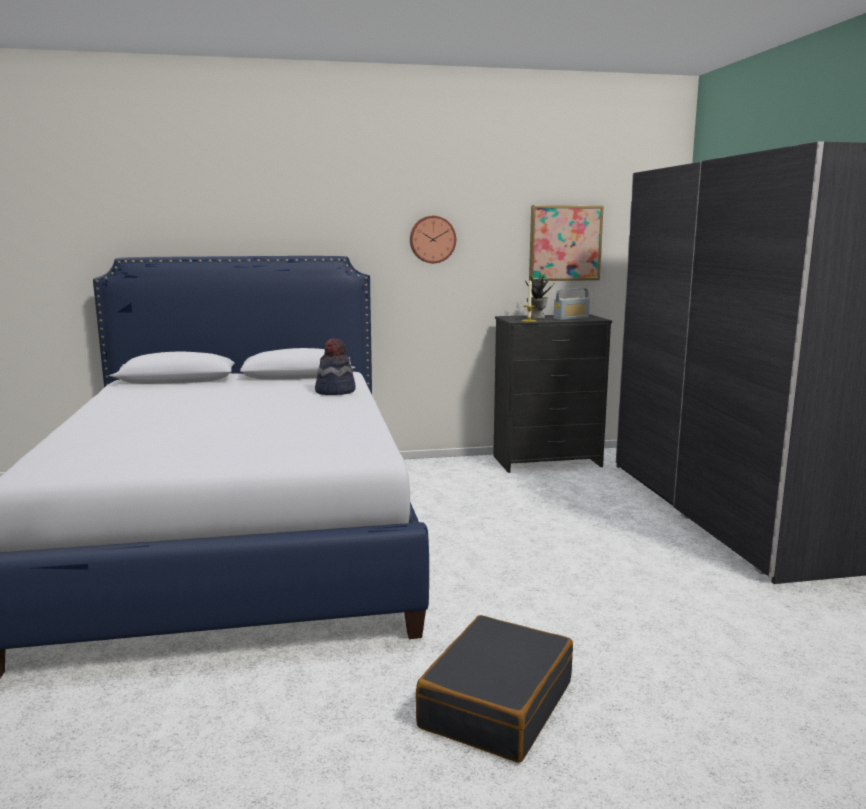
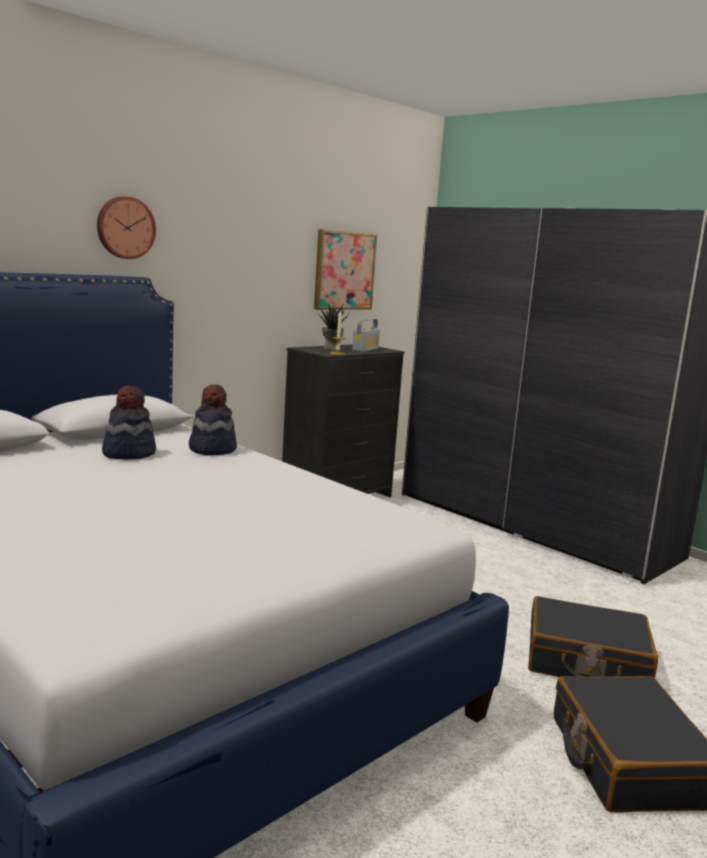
camera: 35 degrees left, 0 degrees up
wall clock [410,216,456,263] -> wall clock moved to [97,196,156,259]
none -> hat [102,386,156,459]
none -> black suitcase [528,596,658,678]

